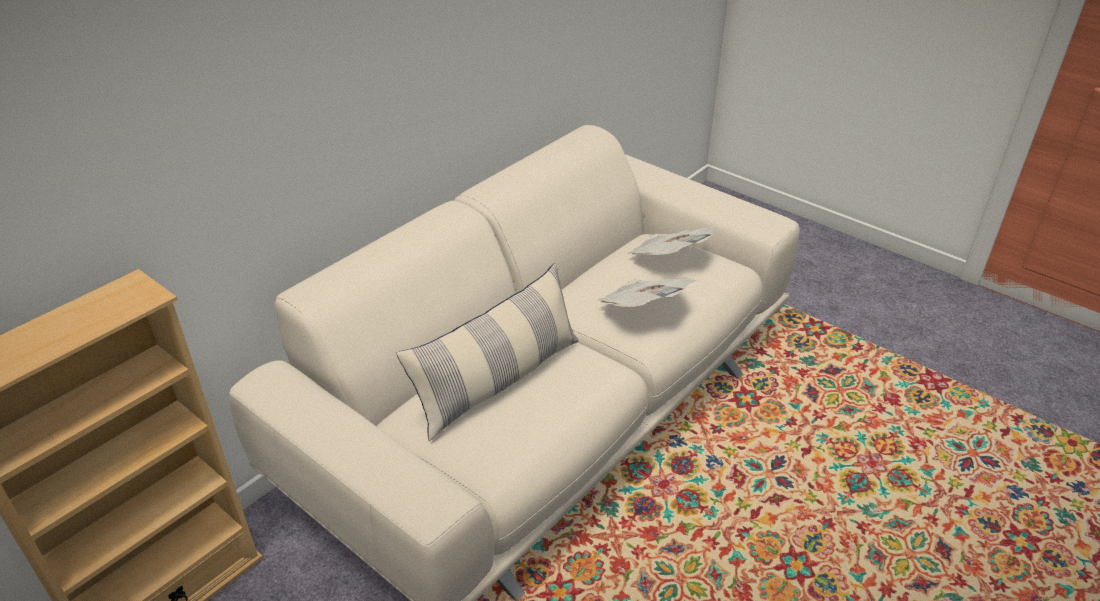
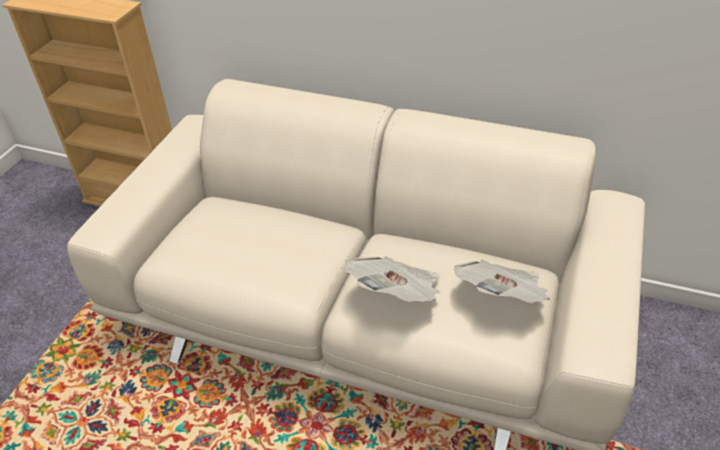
camera: 70 degrees right, 5 degrees up
pillow [396,263,579,441] -> none

